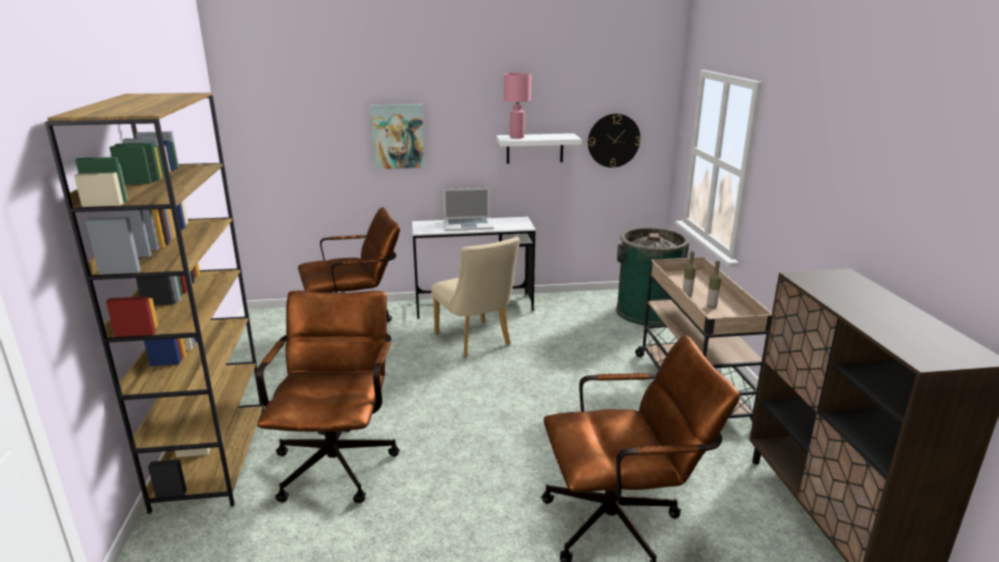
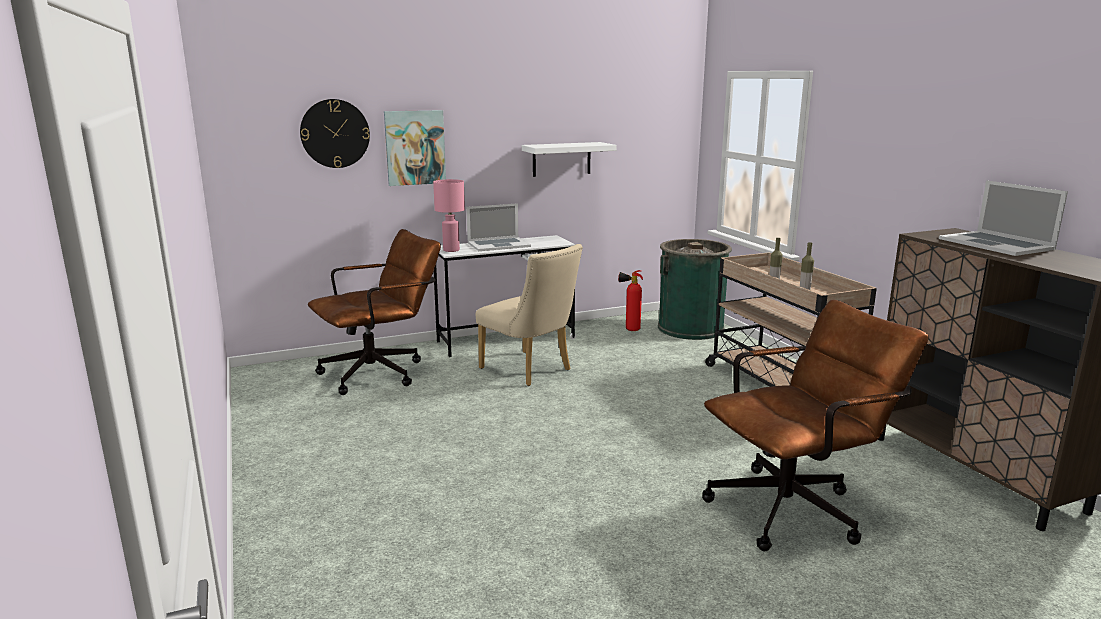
camera: 15 degrees left, 5 degrees down
brown bookcase [45,93,264,514] -> none
brown office chair [256,291,400,503] -> none
pink table lamp [504,73,531,139] -> pink table lamp moved to [433,179,465,252]
wall clock [588,114,641,168] -> wall clock moved to [300,99,370,168]
none -> fire extinguisher [618,270,643,331]
none -> laptop [939,180,1068,256]

